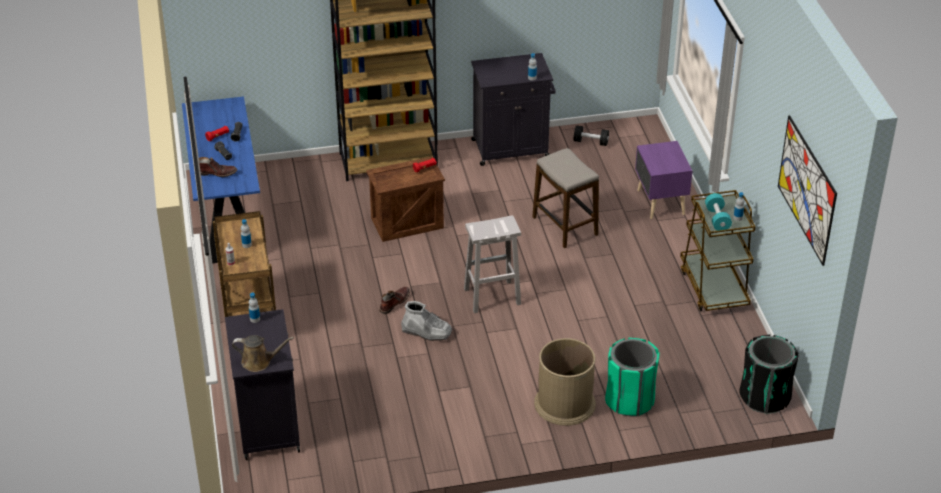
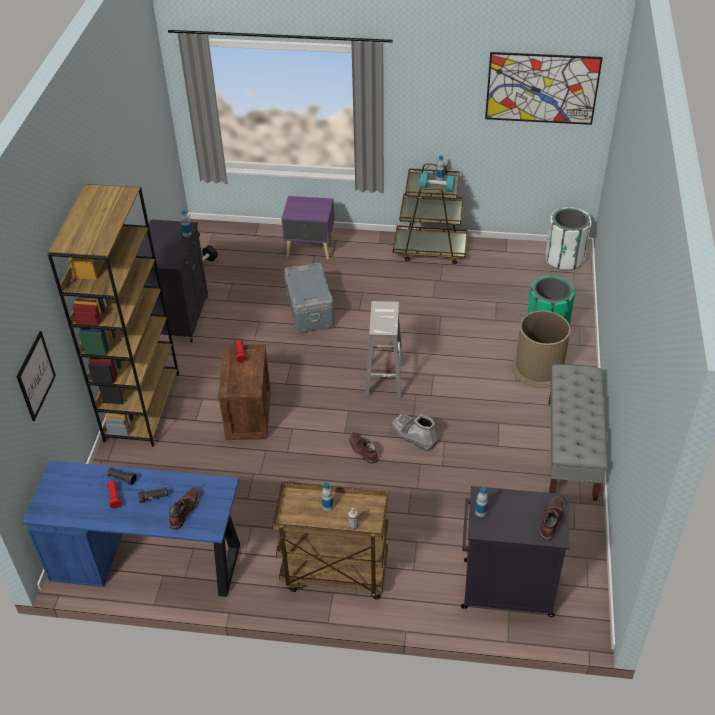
camera: 70 degrees left, 5 degrees up
brown watering can [232,335,294,372] -> brown boot [540,497,565,541]
grey boot [401,301,452,341] -> grey boot turned 90 degrees counterclockwise [391,414,438,452]
stool [532,148,599,248] -> grey storage box [284,263,334,333]
black trash can [739,335,799,413] -> white trash can [545,207,591,271]
none -> picture [16,331,56,421]
none -> grey bench [549,364,608,501]

